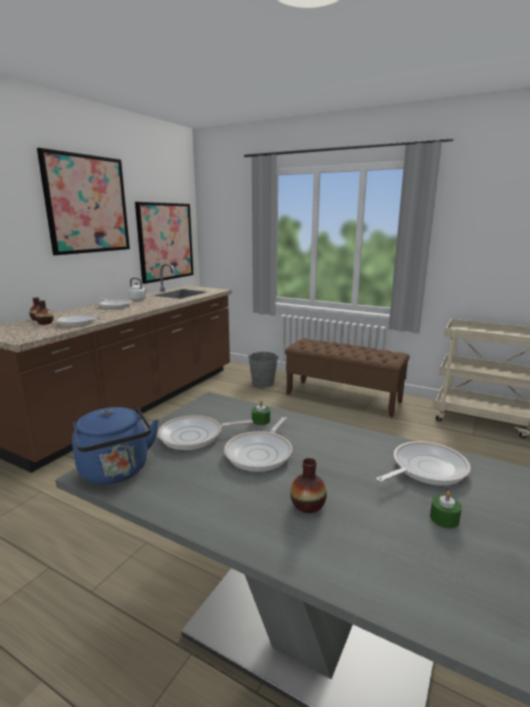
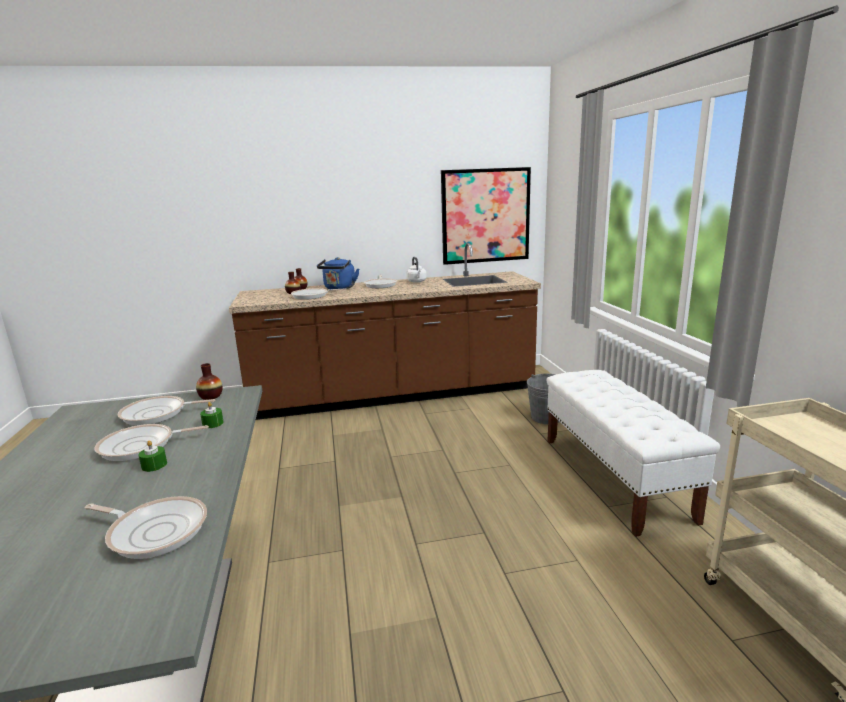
camera: 50 degrees right, 0 degrees up
picture [37,148,130,255] -> none
blue kettle [72,407,159,484] -> blue kettle moved to [317,257,359,289]
frying pan [157,415,253,450] -> frying pan turned 45 degrees counterclockwise [118,396,215,425]
brown bench [285,339,410,418] -> white bench [547,370,720,537]
vase [290,458,327,513] -> vase moved to [196,363,223,400]
green candle [430,491,462,528] -> green candle moved to [138,440,167,472]

